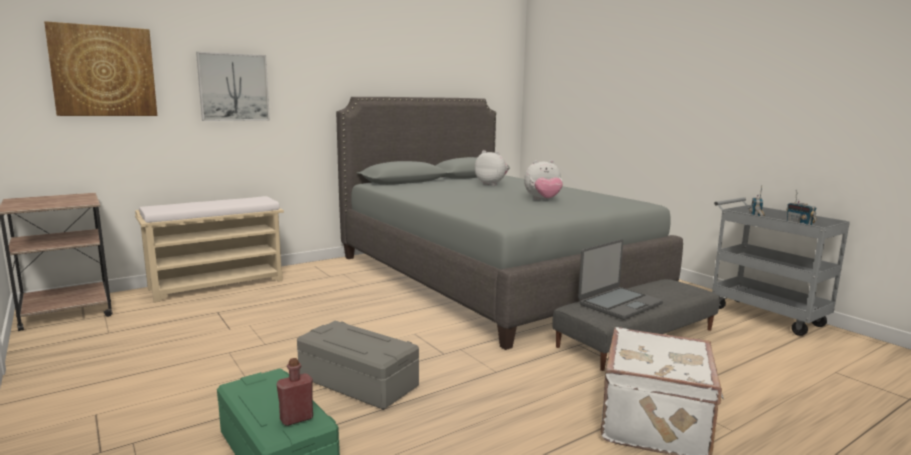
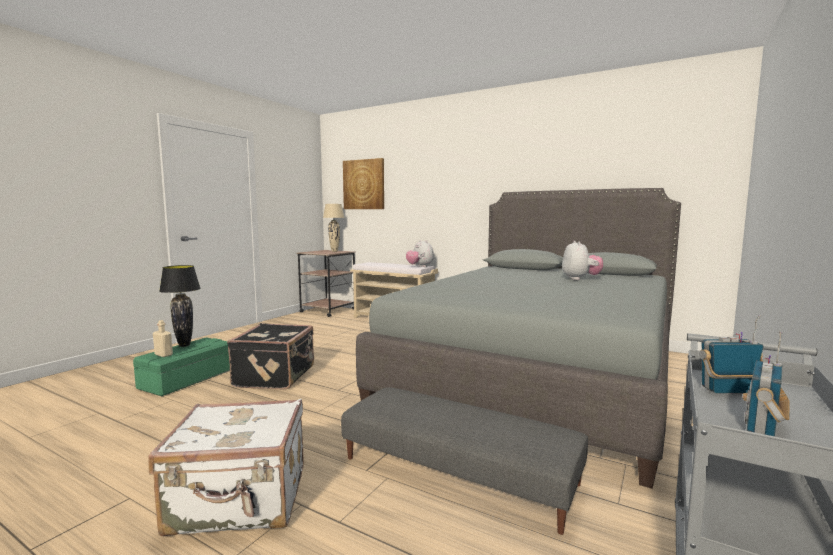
camera: 65 degrees right, 5 degrees down
picture [196,52,270,121] -> none
red bottle [277,358,313,426] -> beige bottle [153,320,173,357]
grey storage box [297,321,419,410] -> black suitcase [227,323,314,389]
plush toy [524,160,563,200] -> plush toy moved to [406,240,434,267]
laptop [578,239,663,320] -> none
none -> black table lamp [159,265,201,347]
none -> beige table lamp [323,204,345,252]

